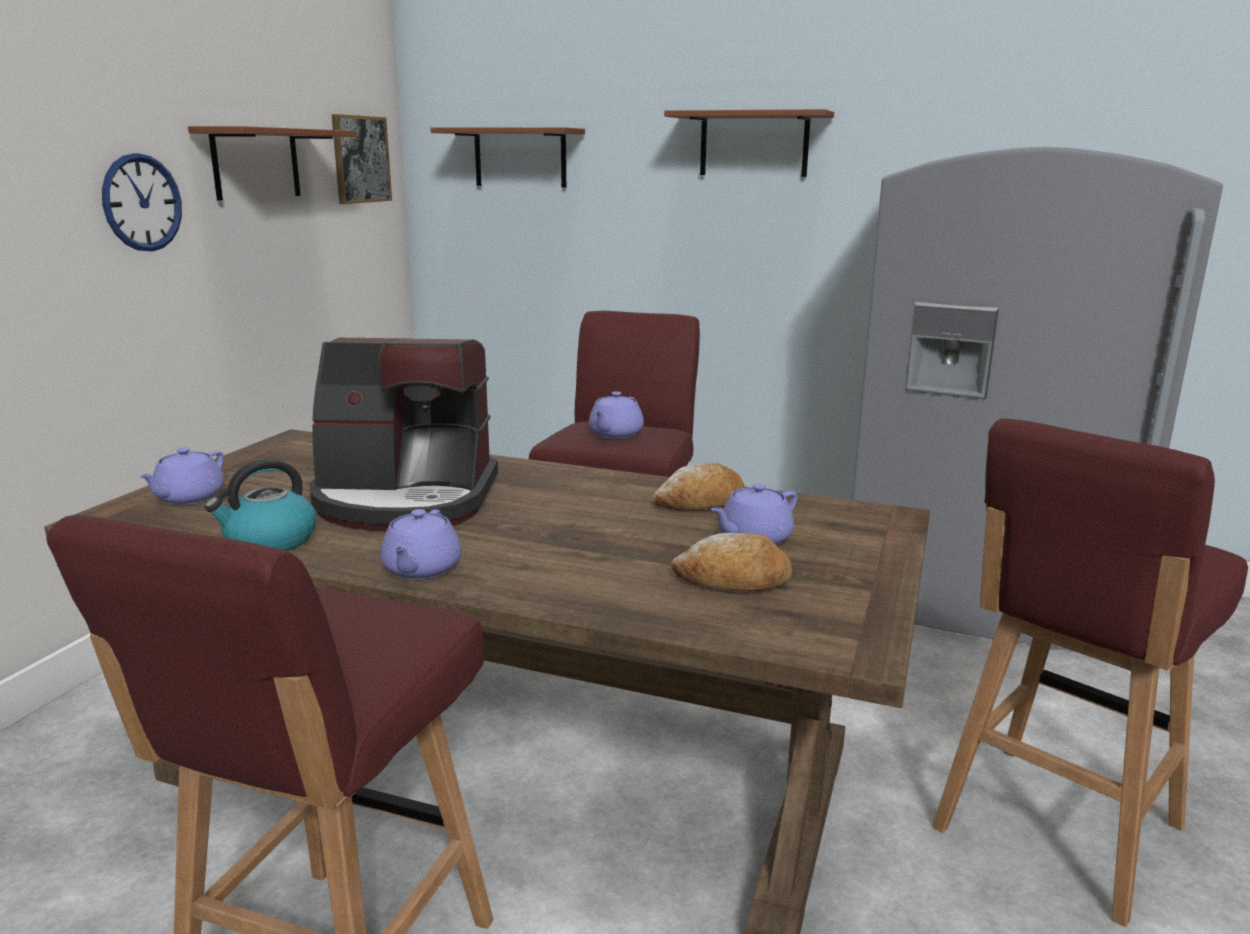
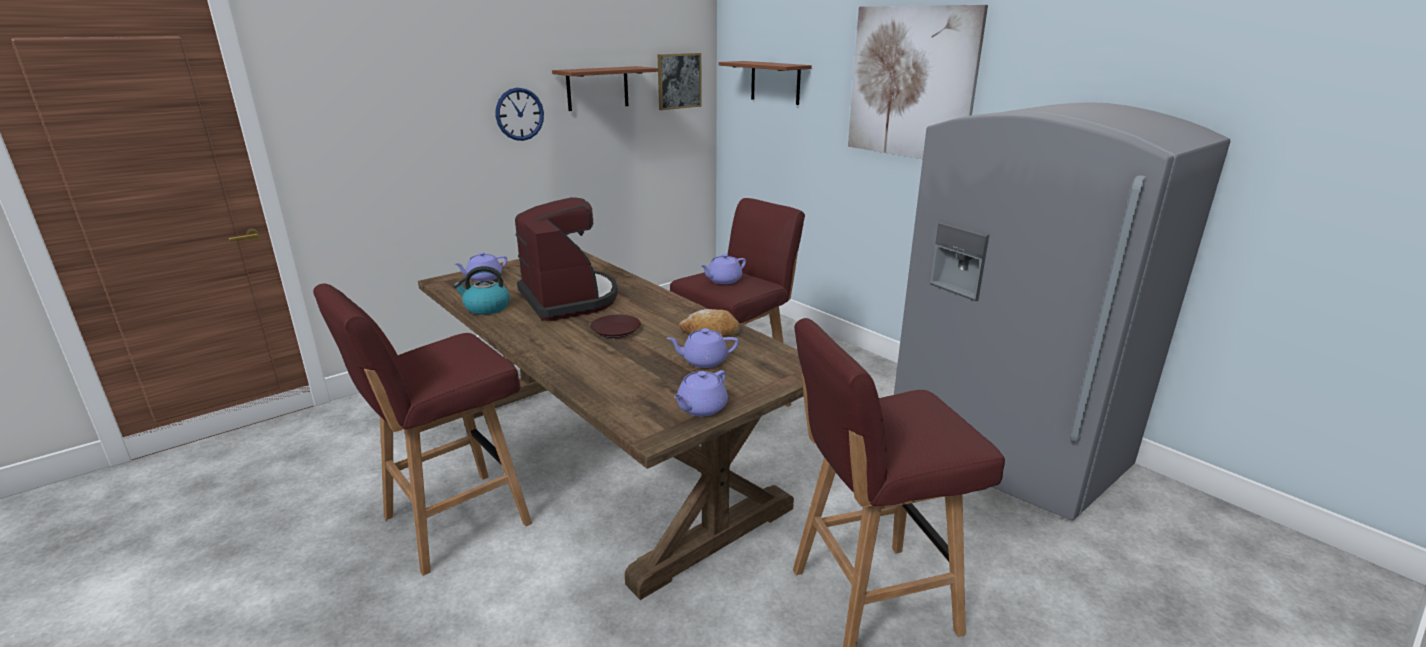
camera: 30 degrees right, 5 degrees up
coffee machine [309,338,498,532] -> coffee machine turned 150 degrees counterclockwise [515,197,618,321]
purple teapot [380,509,461,579] -> purple teapot moved to [674,370,728,416]
brown shelf [664,109,834,177] -> picture [848,5,988,159]
bread [671,533,792,592] -> none
none -> brown plate [590,315,641,338]

